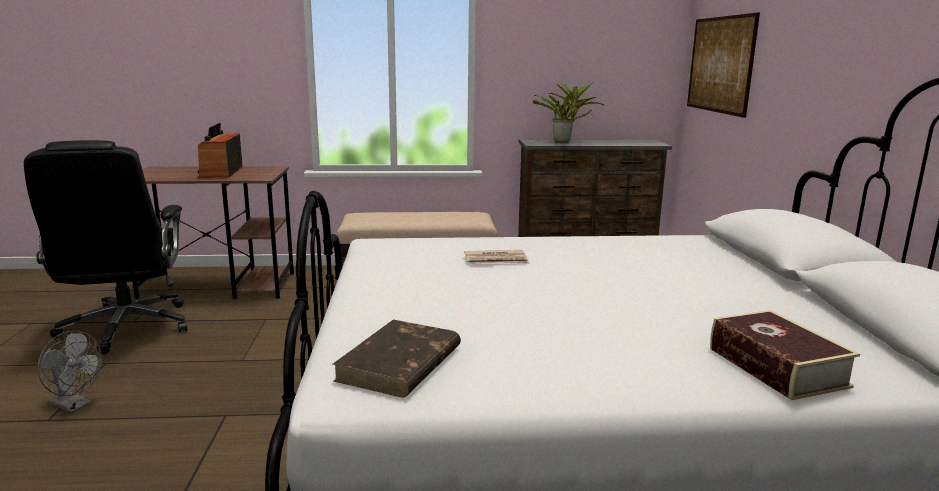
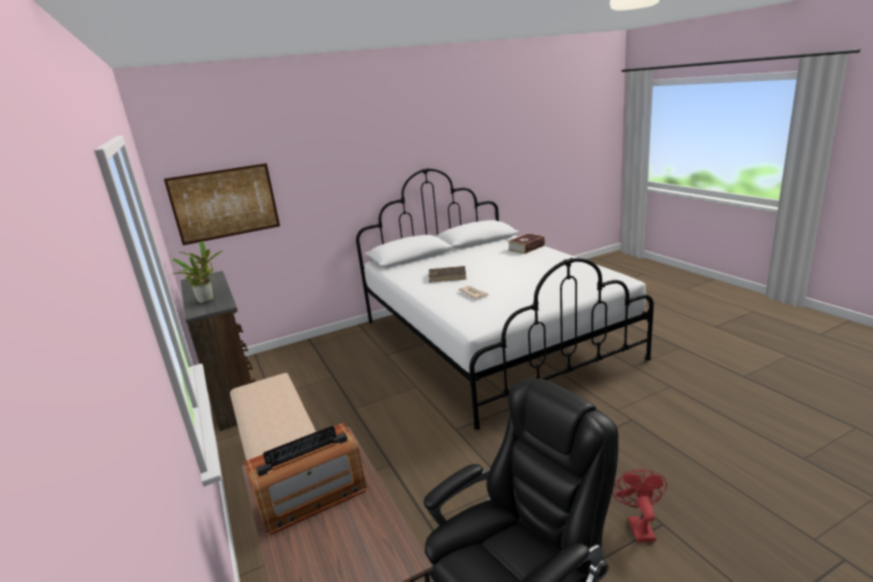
camera: 110 degrees left, 5 degrees up
grey fan [38,331,102,413] -> red fan [612,469,667,542]
brown book [333,320,461,397] -> brown book moved to [428,266,466,283]

